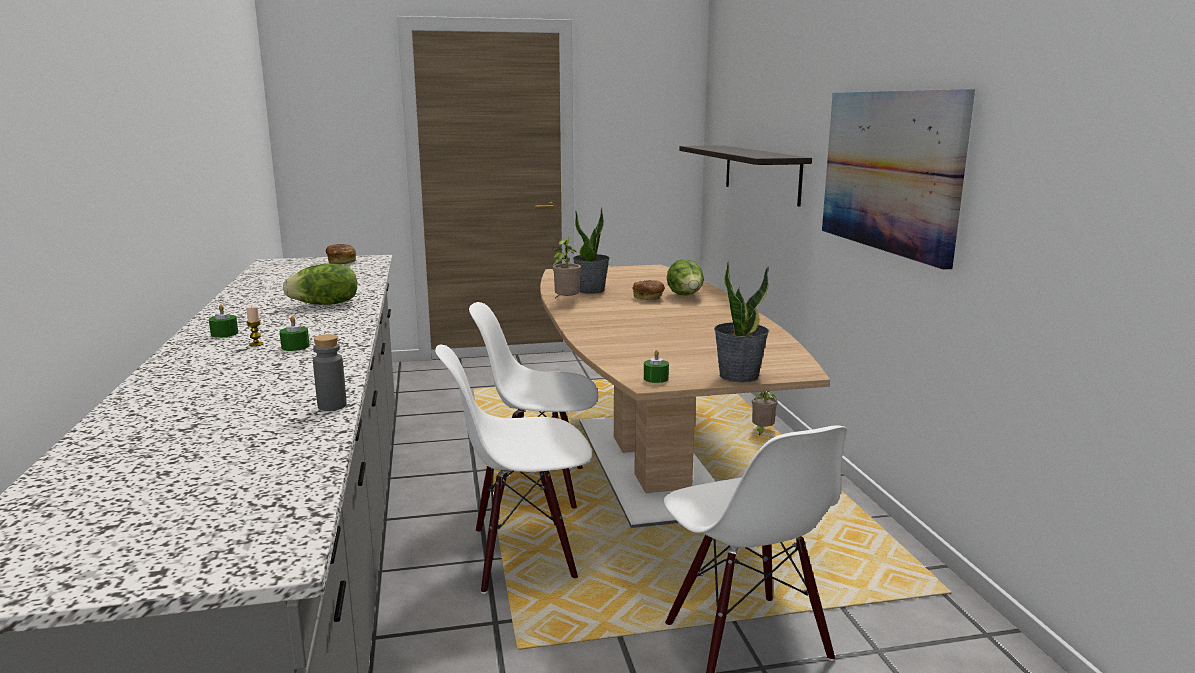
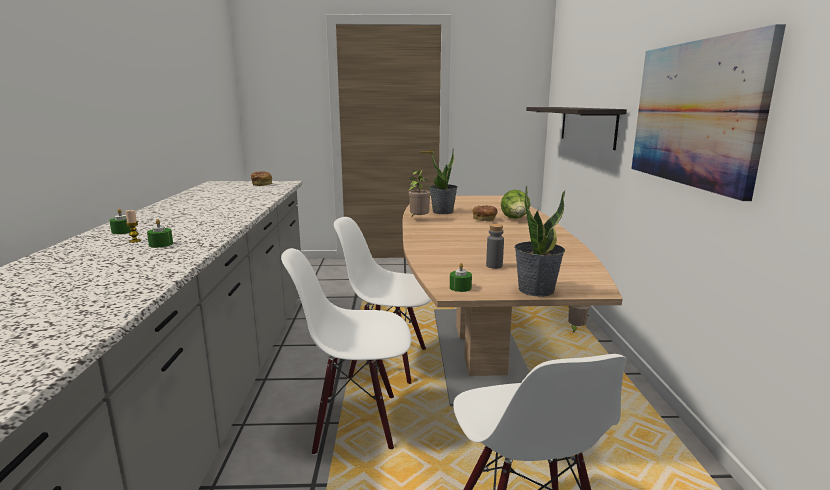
camera: 10 degrees right, 0 degrees up
lettuce [283,264,357,305] -> none
grey bottle [313,334,347,411] -> grey bottle moved to [486,224,504,269]

